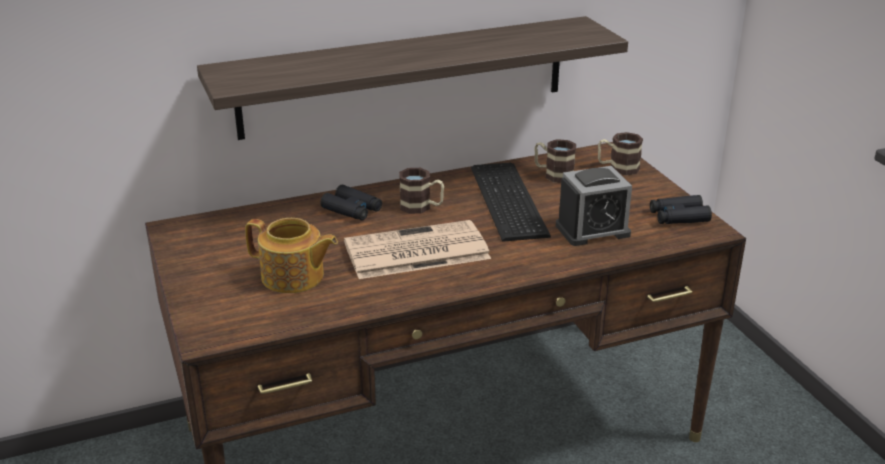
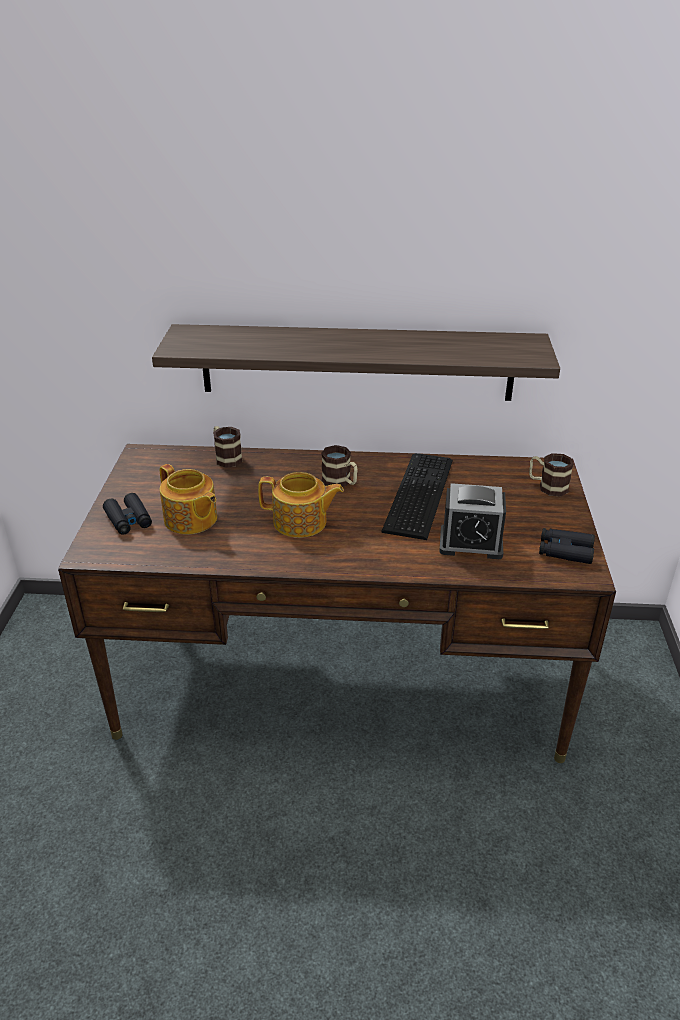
camera: 25 degrees right, 5 degrees up
black binoculars [320,185,382,221] -> black binoculars moved to [103,493,152,535]
newspaper [344,220,491,279] -> teapot [258,472,344,538]
mug [534,139,576,183] -> mug moved to [213,426,243,468]

